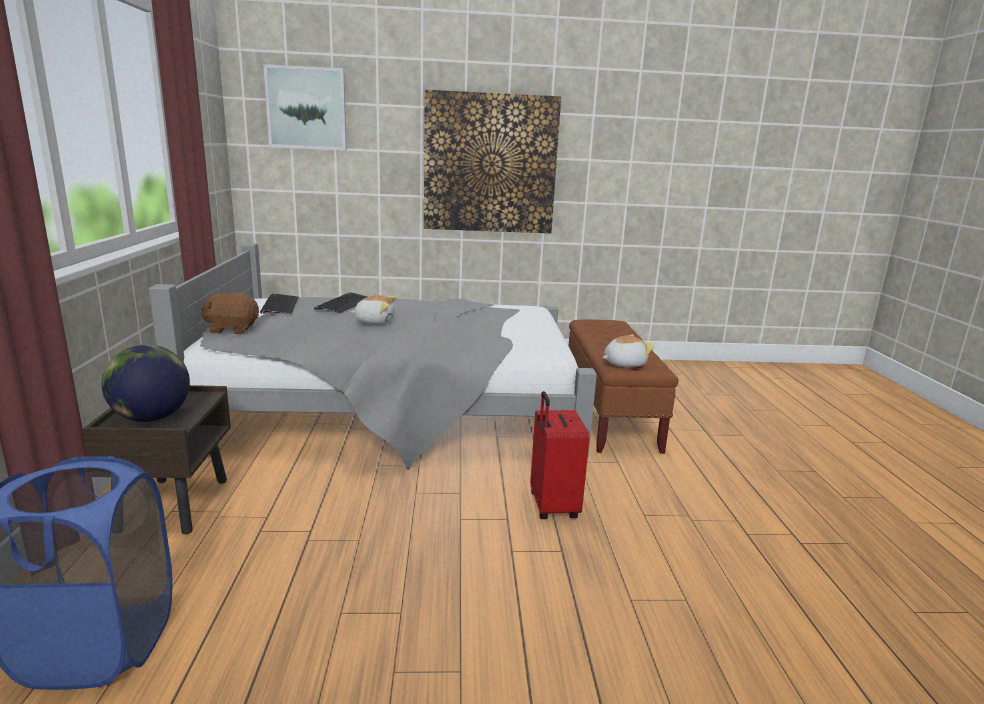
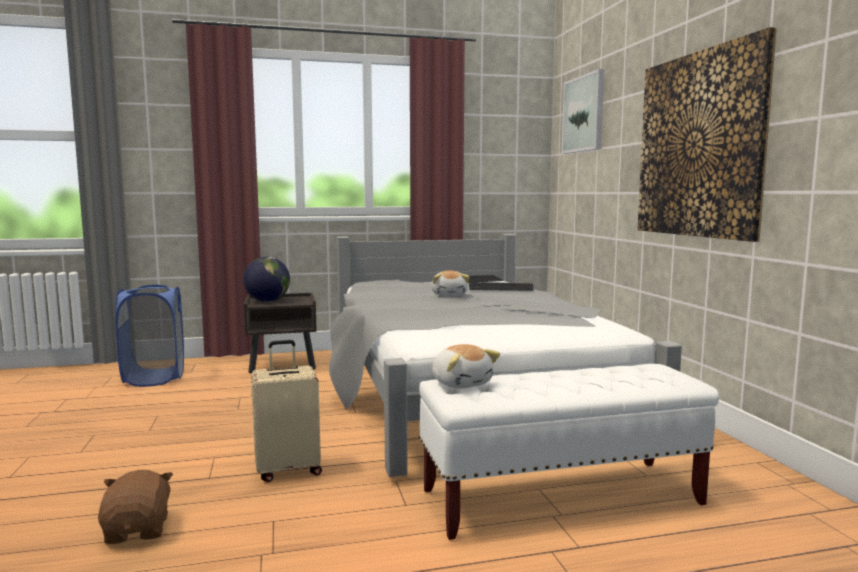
camera: 80 degrees right, 10 degrees down
brown plush toy [200,293,259,334] -> brown plush toy moved to [98,470,173,544]
red suitcase [530,391,590,519] -> beige suitcase [251,340,322,482]
brown bench [569,319,678,454] -> white bench [419,364,719,540]

